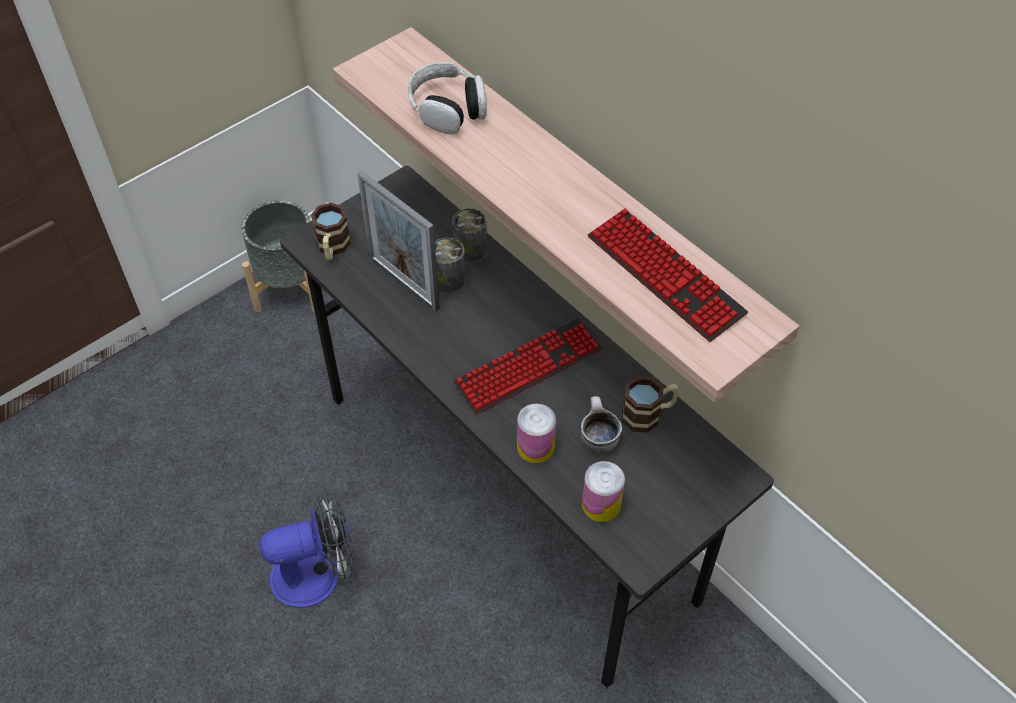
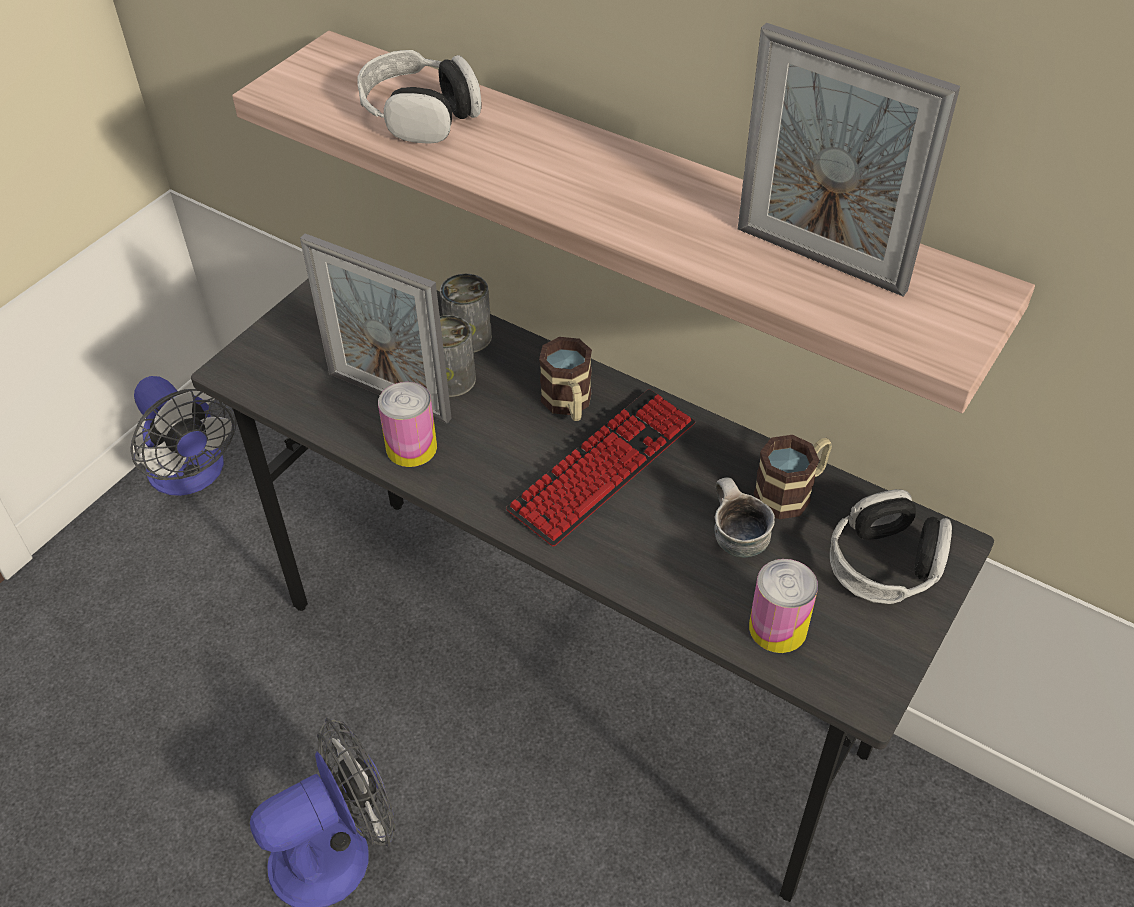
camera: 15 degrees left, 5 degrees down
grey planter [241,200,315,312] -> fan [130,376,237,496]
mug [311,203,351,260] -> mug moved to [539,337,592,421]
can [517,404,556,463] -> can moved to [378,382,437,467]
keyboard [588,208,748,342] -> picture frame [738,23,960,296]
none -> headphones [830,489,952,604]

